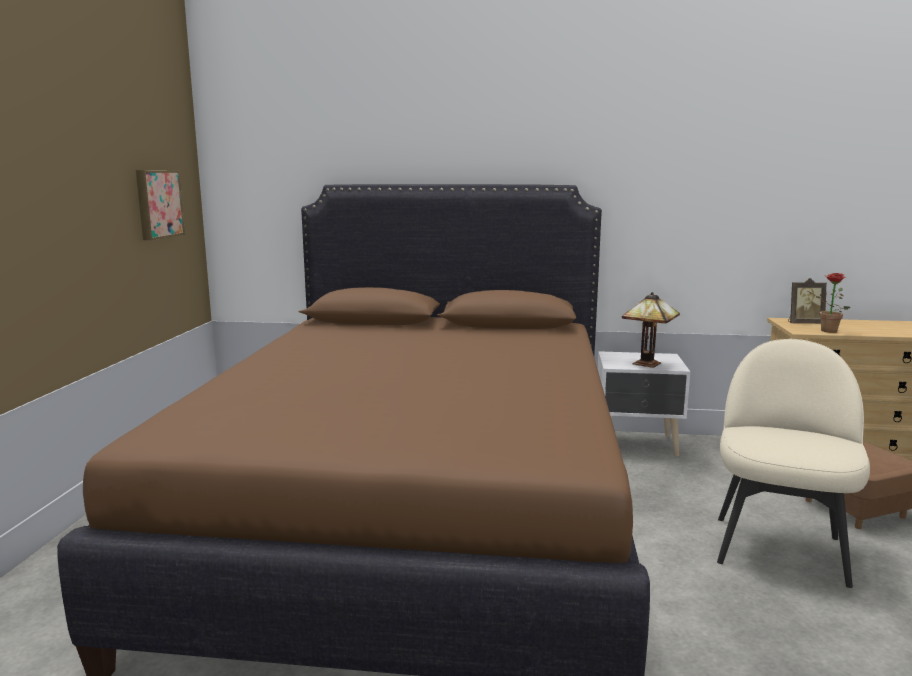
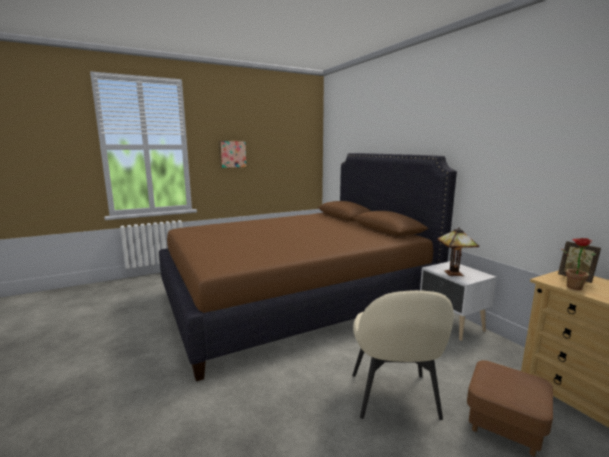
camera: 55 degrees right, 0 degrees up
picture [136,170,185,240] -> picture moved to [219,140,248,169]
beige chair [717,339,870,588] -> beige chair turned 105 degrees clockwise [352,290,454,420]

